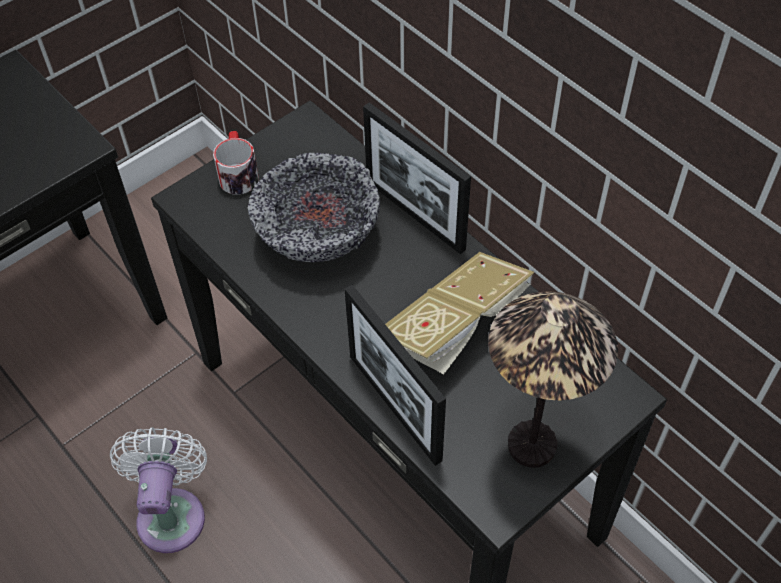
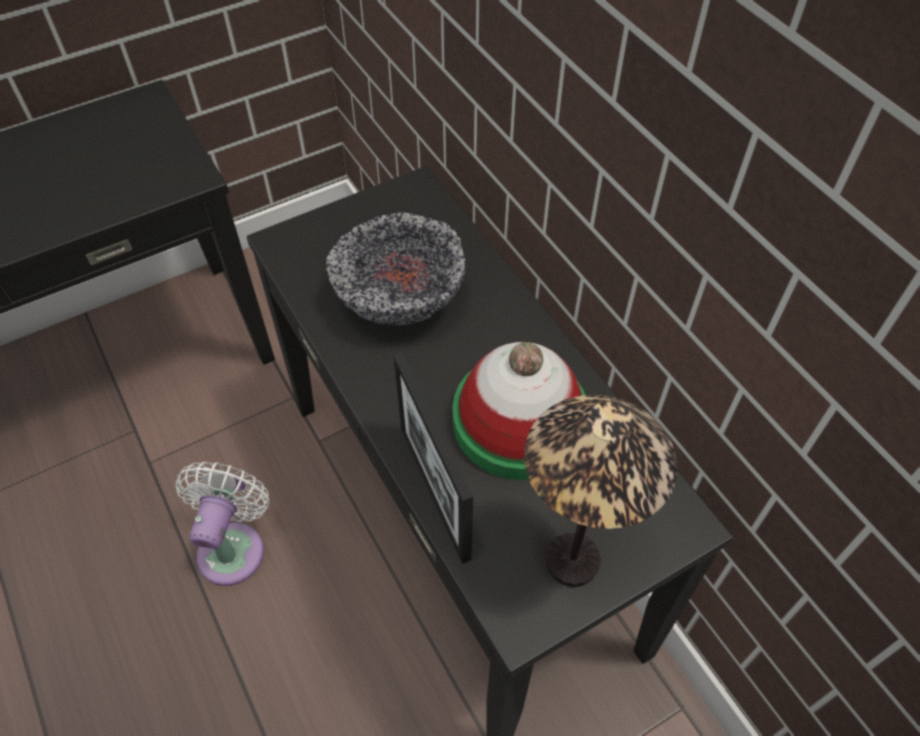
camera: 10 degrees right, 0 degrees up
mug [213,131,259,195] -> none
picture frame [363,103,471,254] -> none
book [385,252,534,374] -> hat [453,342,585,480]

